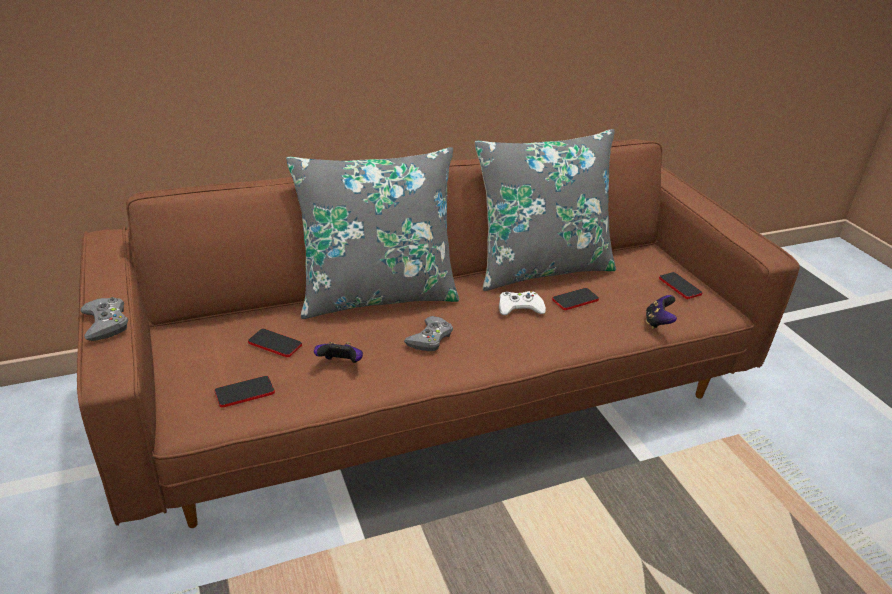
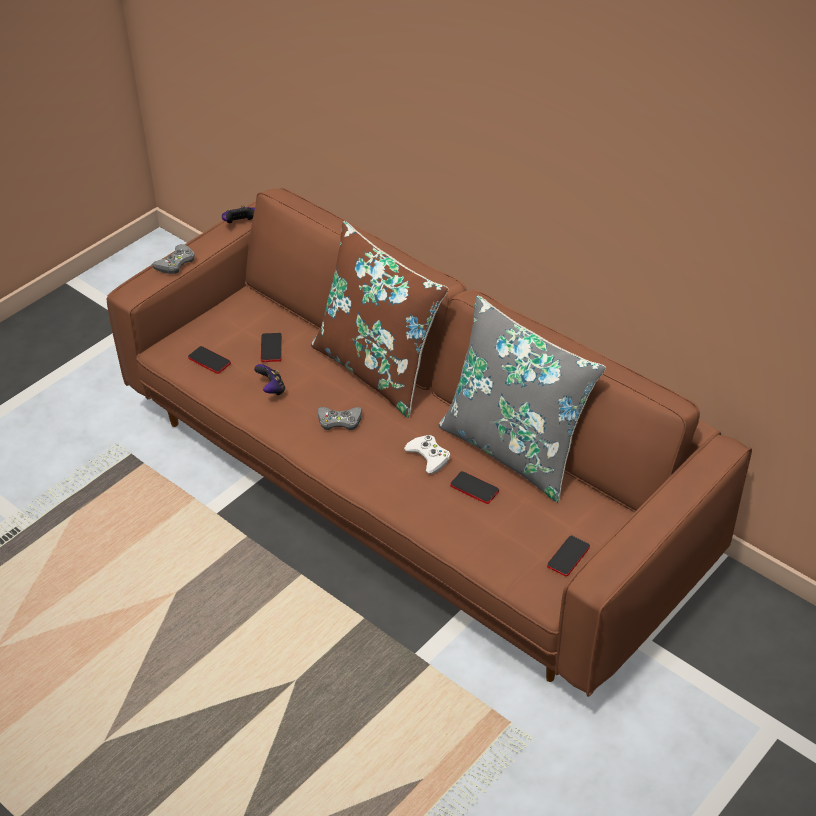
camera: 65 degrees right, 10 degrees up
grey pillow [286,147,459,319] -> brown pillow [311,221,449,418]
game controller [646,295,677,329] -> game controller moved to [222,205,255,223]

